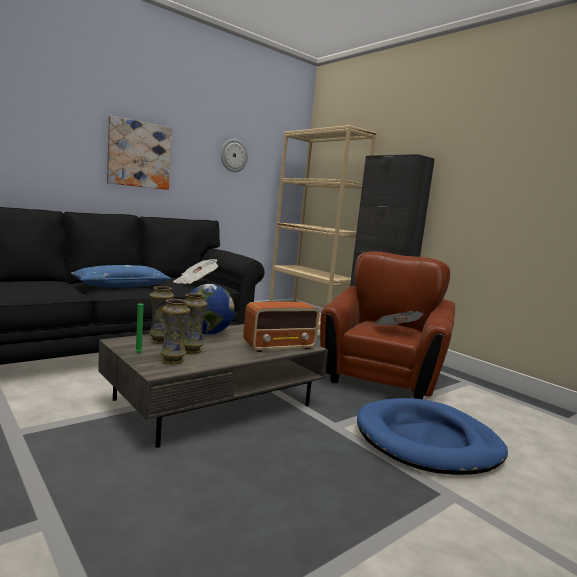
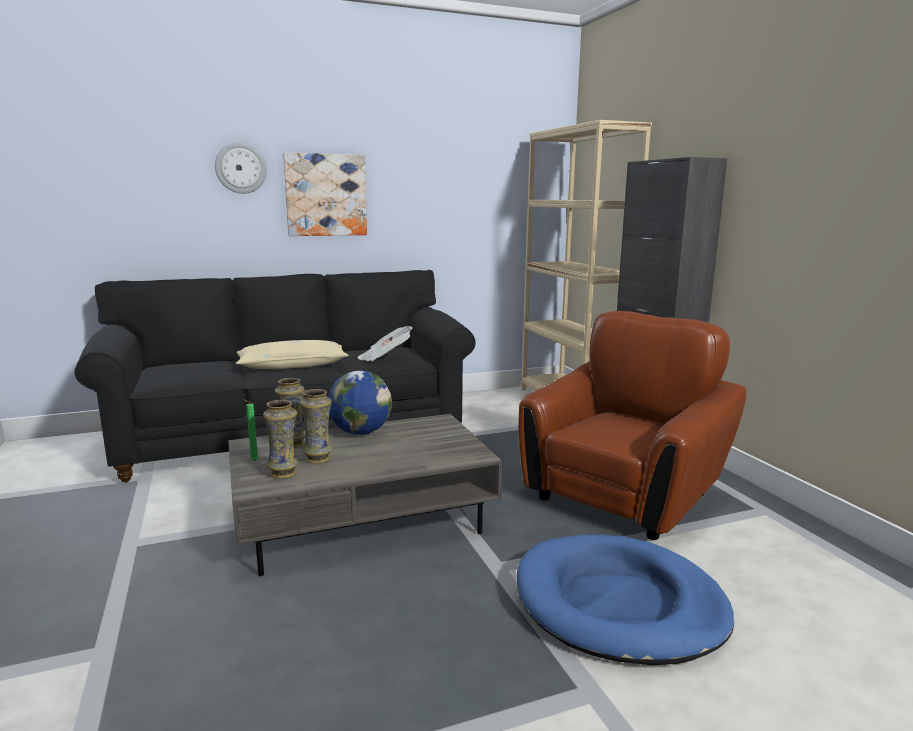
camera: 20 degrees right, 5 degrees up
blue pillow [70,265,172,288] -> beige pillow [236,340,349,369]
wall clock [221,139,248,172] -> wall clock moved to [215,142,267,194]
radio [243,301,319,352] -> none
newspaper [374,311,424,326] -> none

